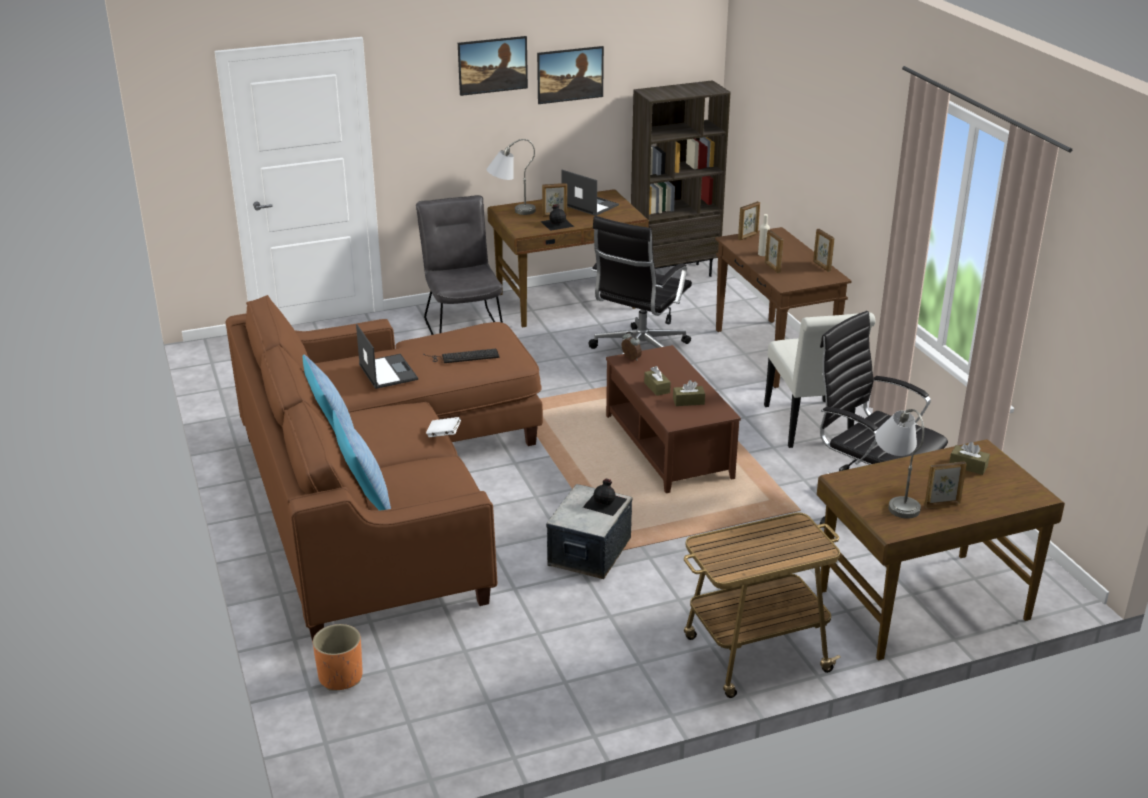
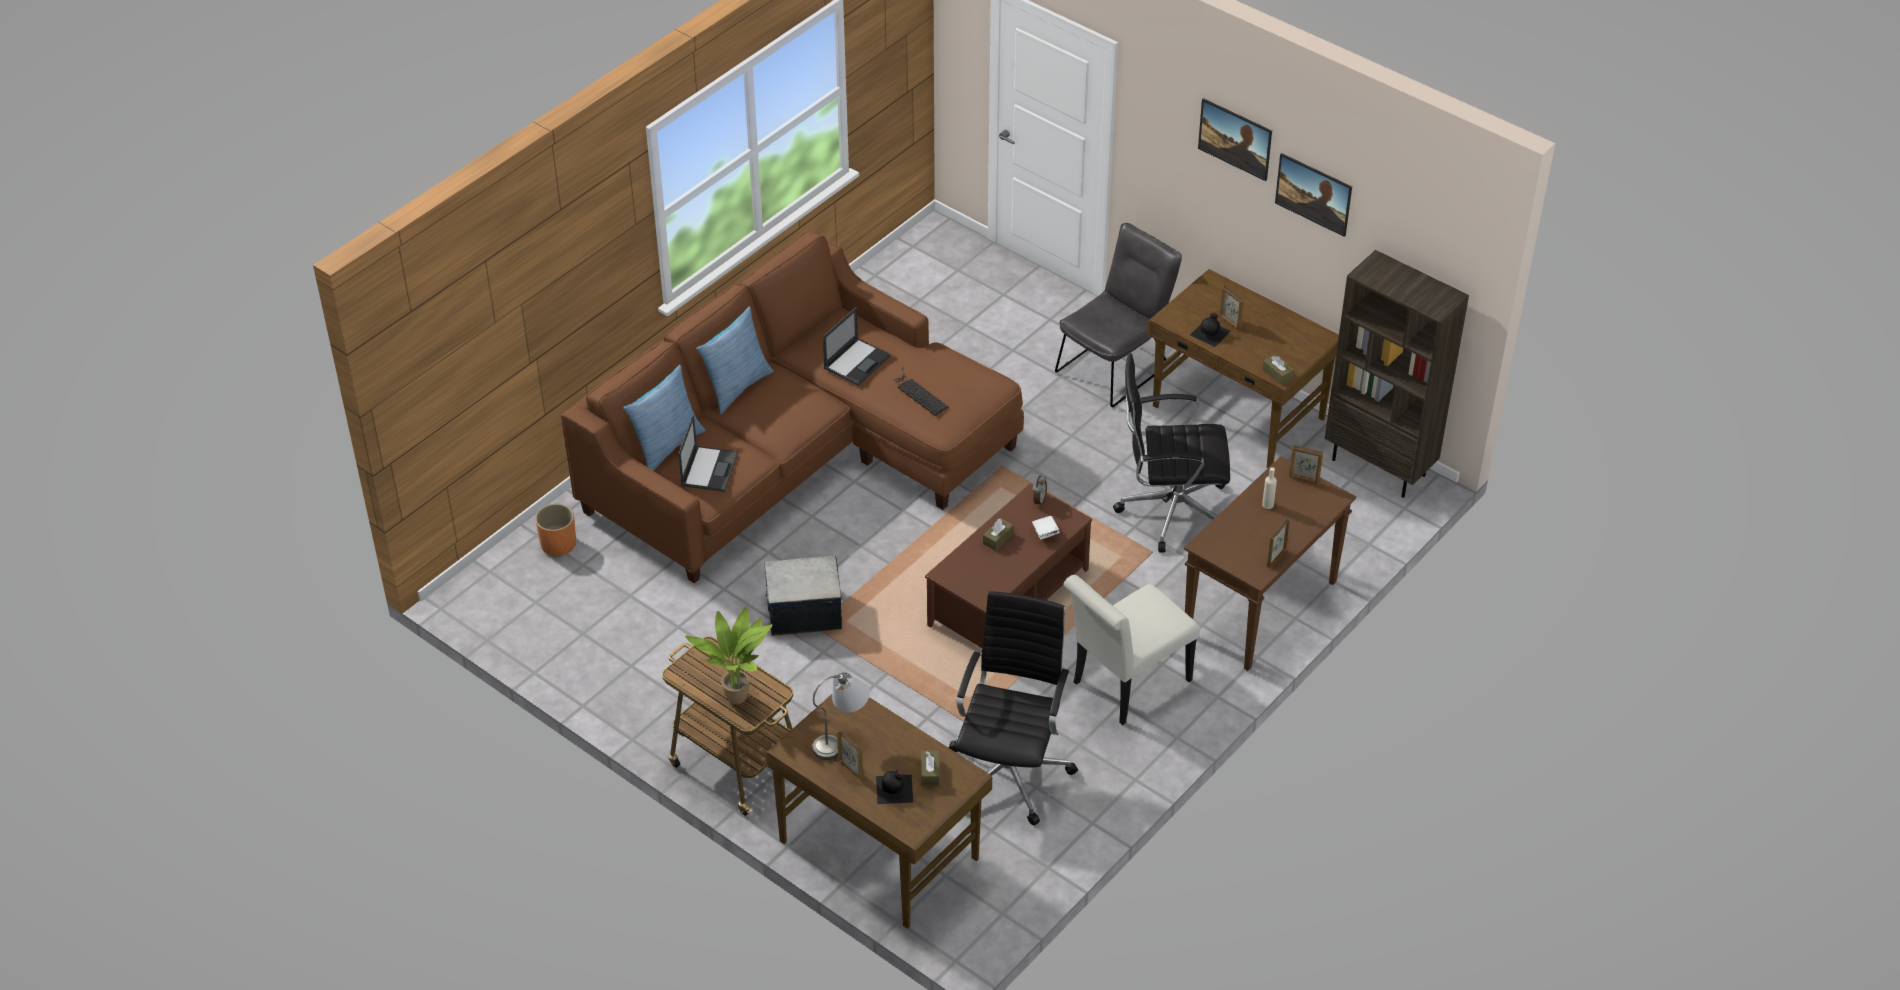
camera: 60 degrees right, 15 degrees up
white book [426,417,461,437] -> white book moved to [1032,516,1060,539]
grey table lamp [487,139,536,215] -> none
laptop [562,170,619,216] -> laptop moved to [678,415,738,492]
black bottle [583,479,627,516] -> black bottle moved to [876,770,913,804]
brown tissue box [673,380,705,406] -> brown tissue box moved to [1263,355,1294,385]
picture frame [765,230,783,273] -> none
none -> potted plant [685,606,772,704]

